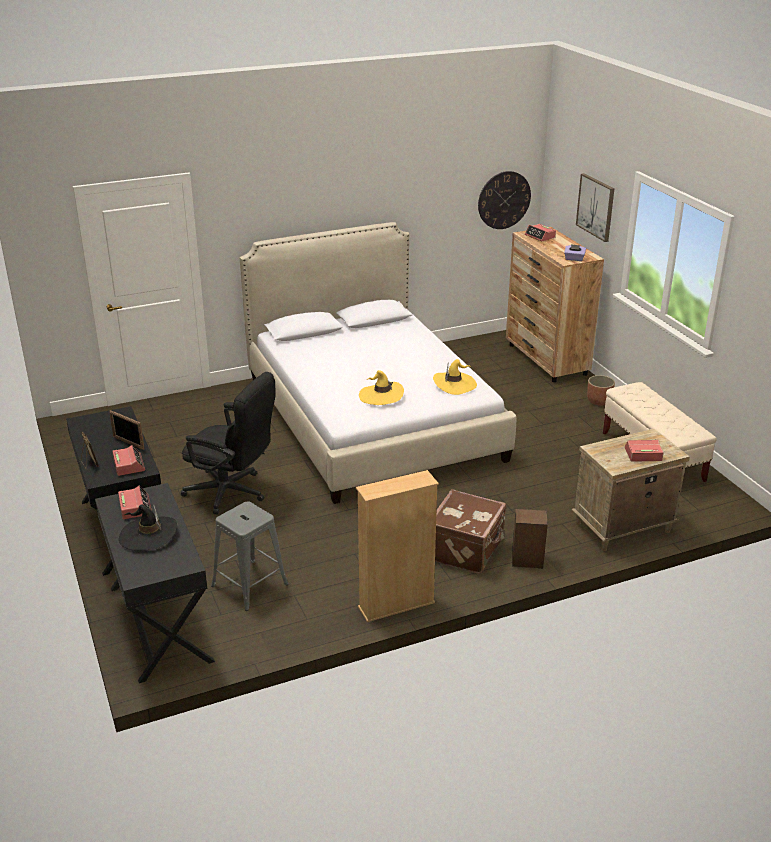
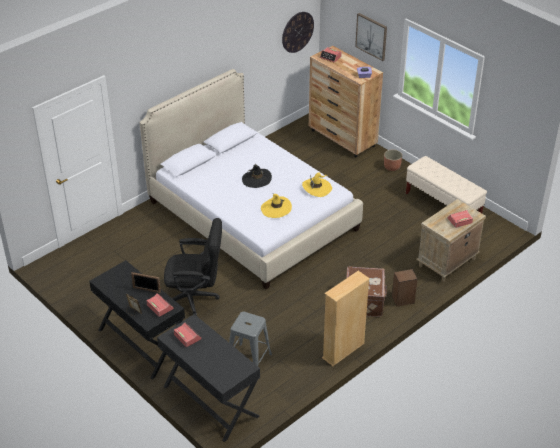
camera: 20 degrees left, 10 degrees up
black hat [119,505,177,551] -> black hat moved to [242,165,272,188]

